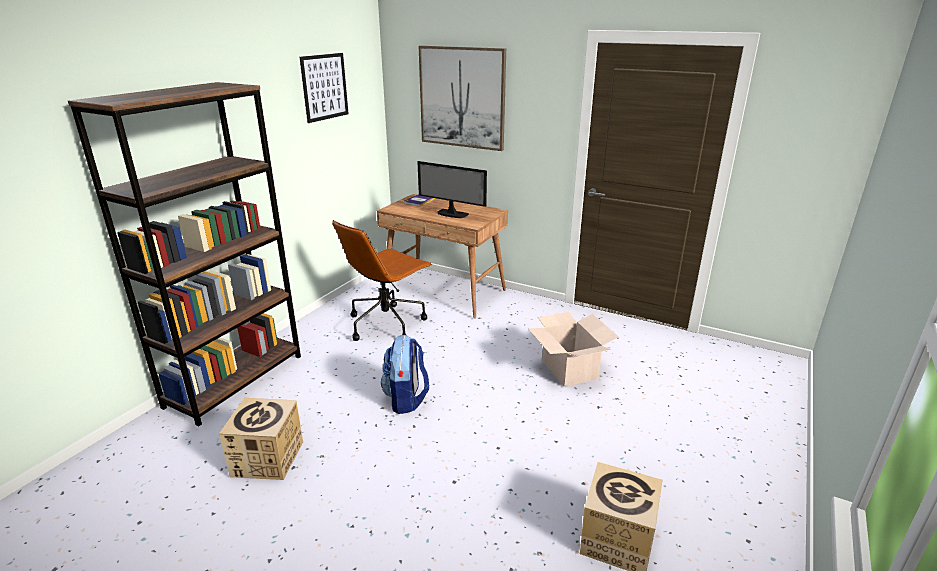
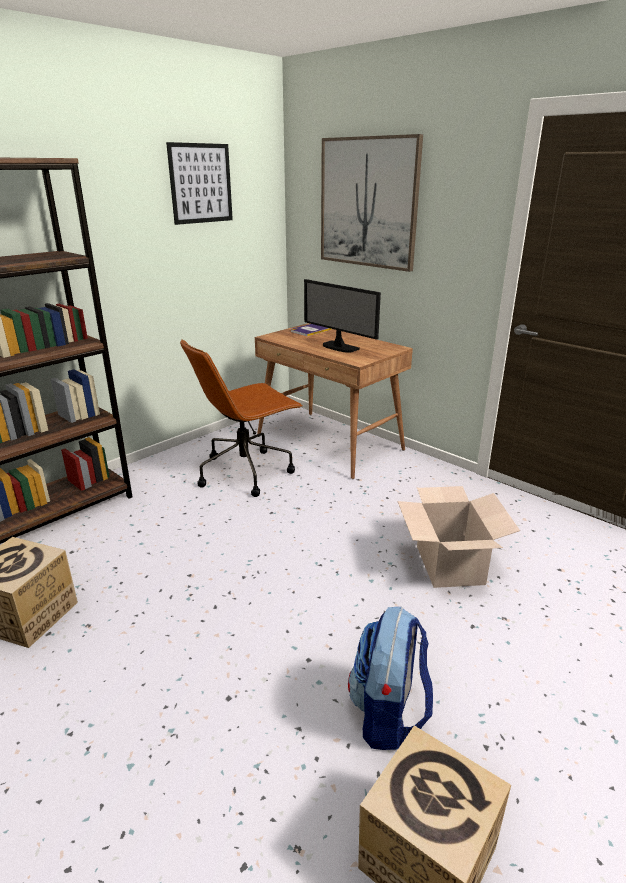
camera: 15 degrees right, 0 degrees up
backpack [381,335,429,414] -> backpack moved to [348,607,433,750]

